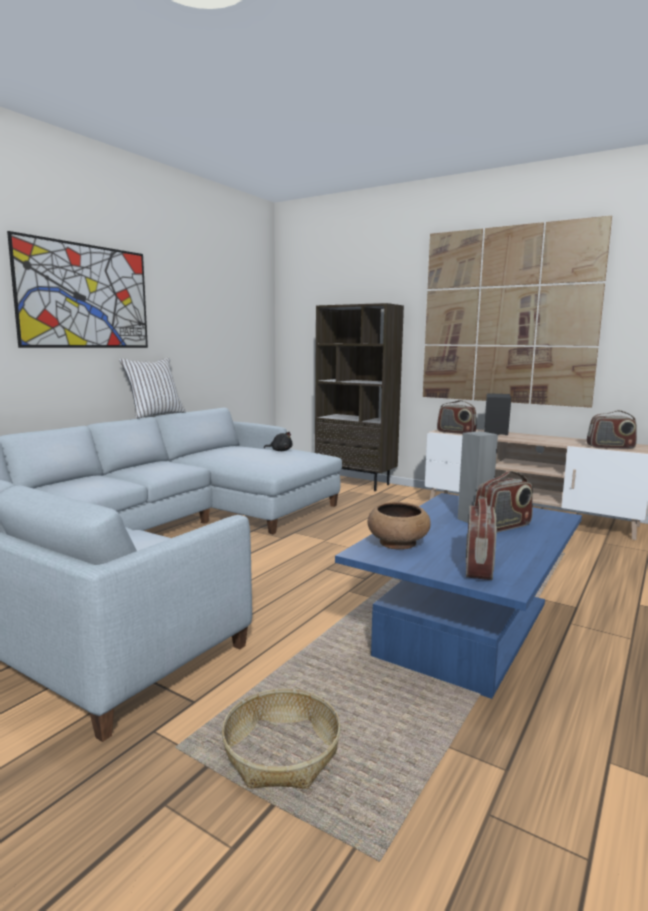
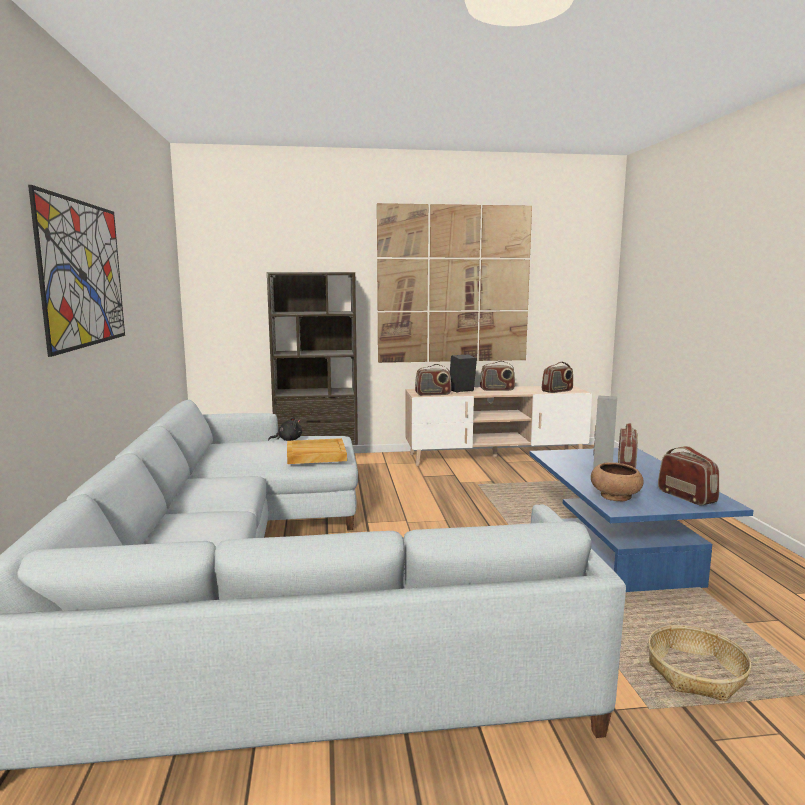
camera: 40 degrees left, 0 degrees up
white pillow [119,357,186,418] -> none
none -> beige tray [287,438,347,464]
none -> radio [480,361,515,391]

